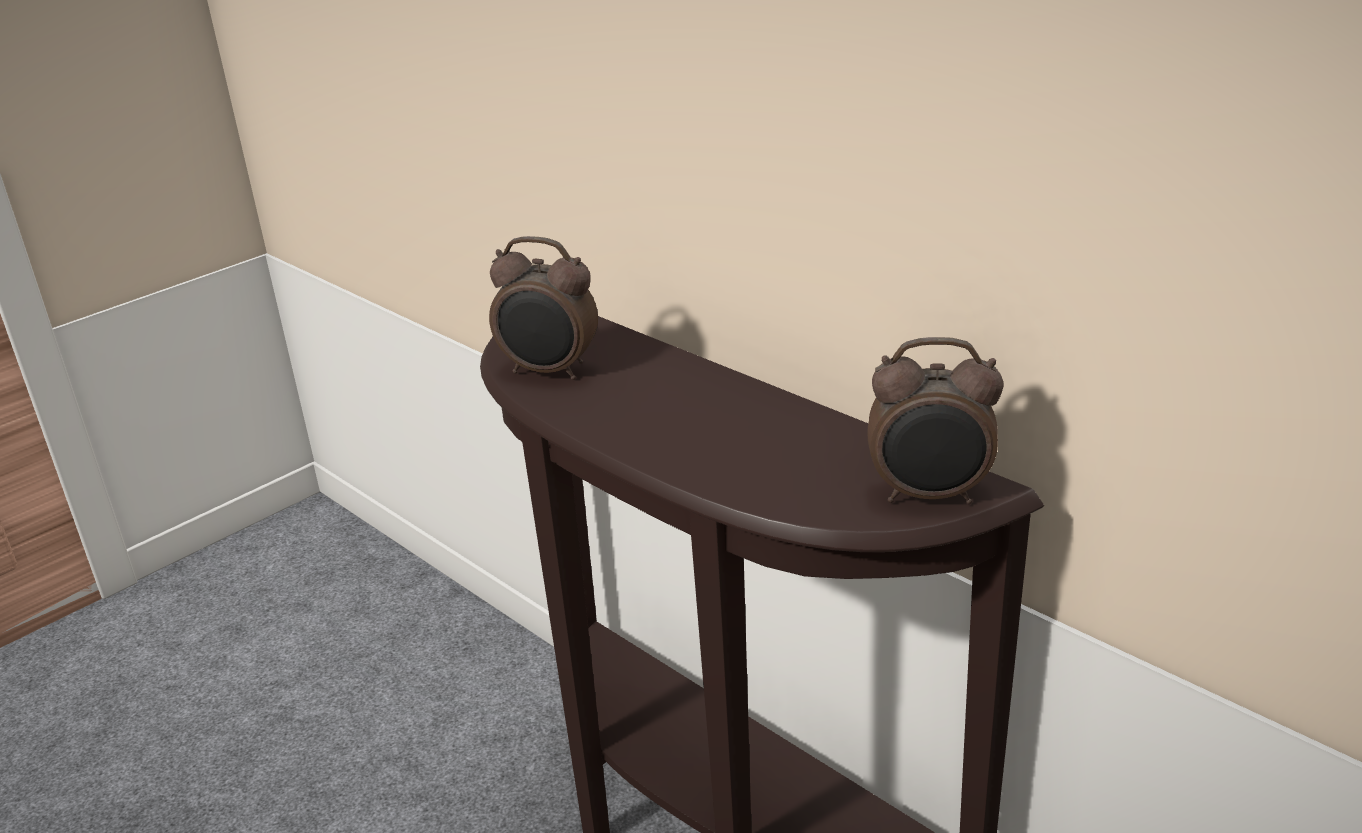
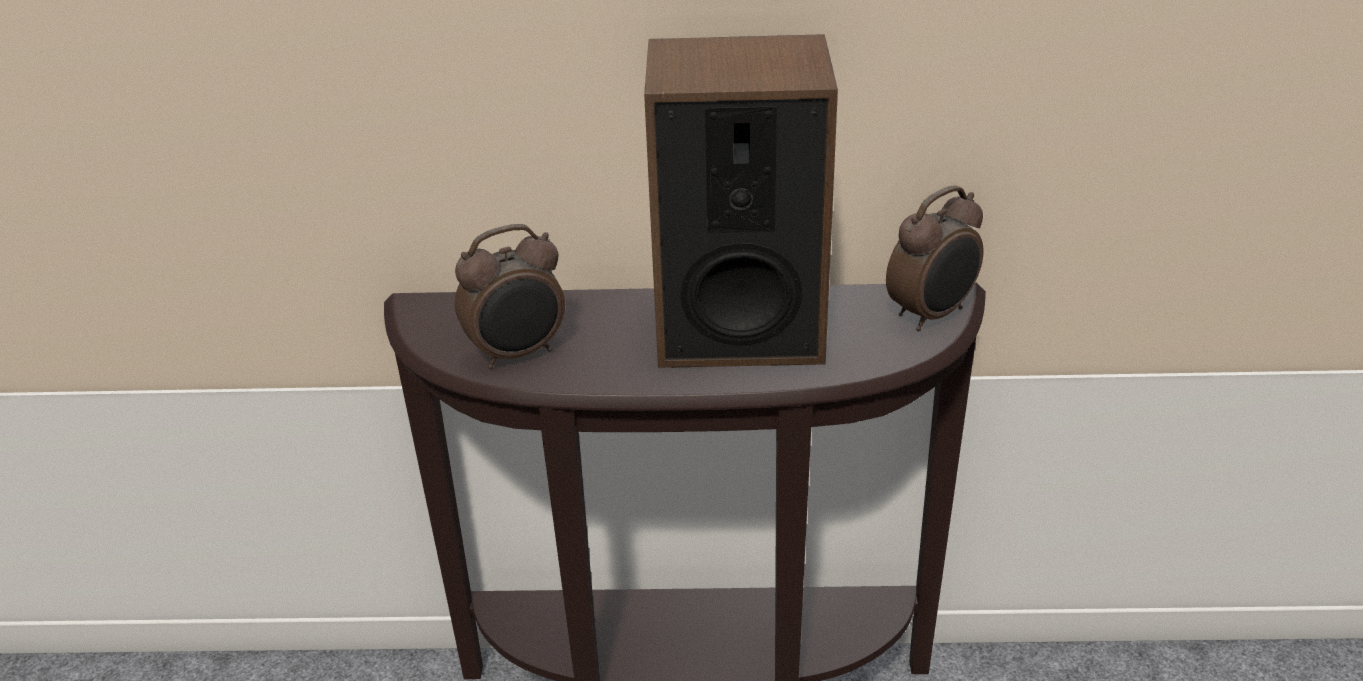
camera: 45 degrees left, 5 degrees up
none -> speaker [644,34,838,368]

